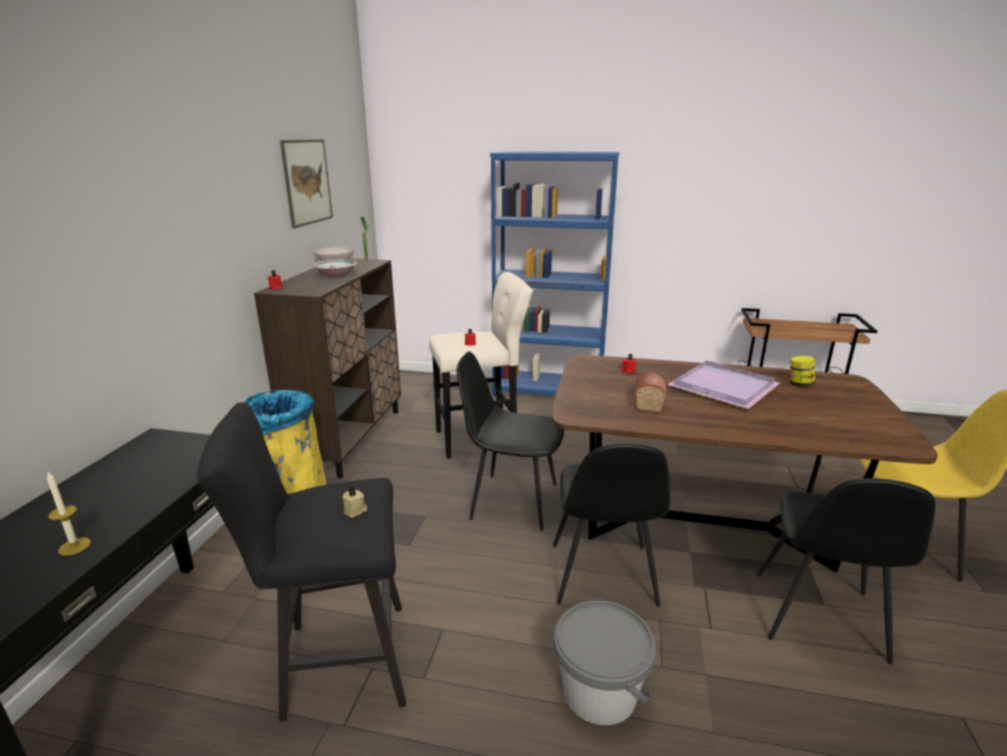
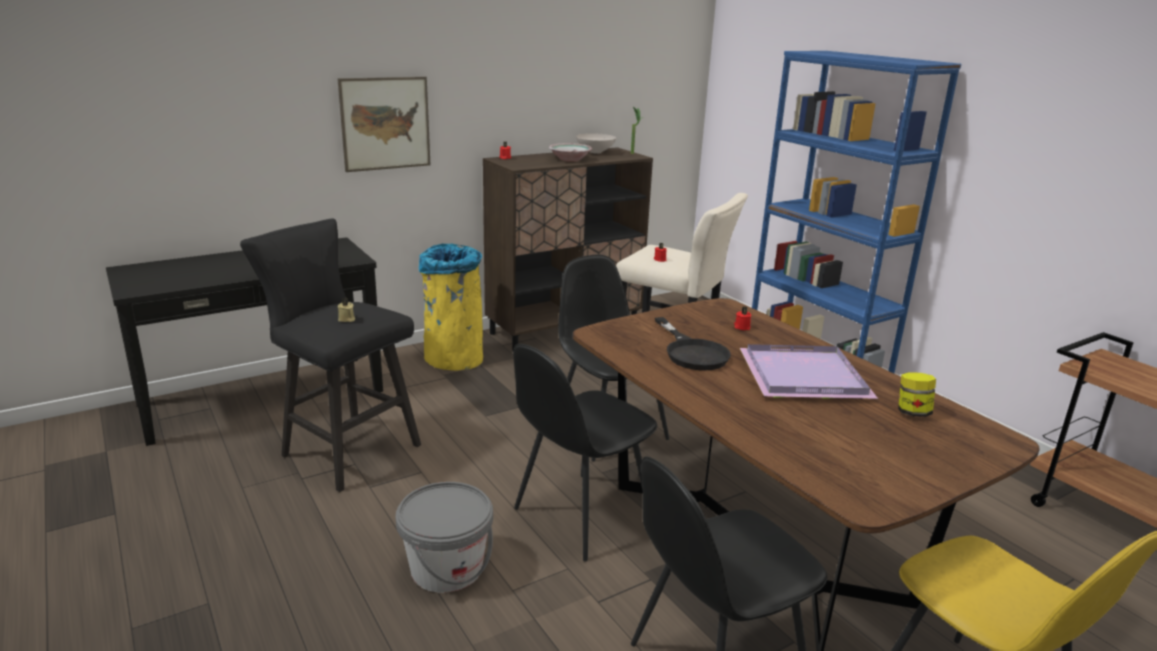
camera: 45 degrees right, 0 degrees up
candle [47,472,91,556] -> none
picture [280,140,333,228] -> picture moved to [337,77,430,172]
bread [635,373,666,412] -> black frying pan [655,317,731,371]

